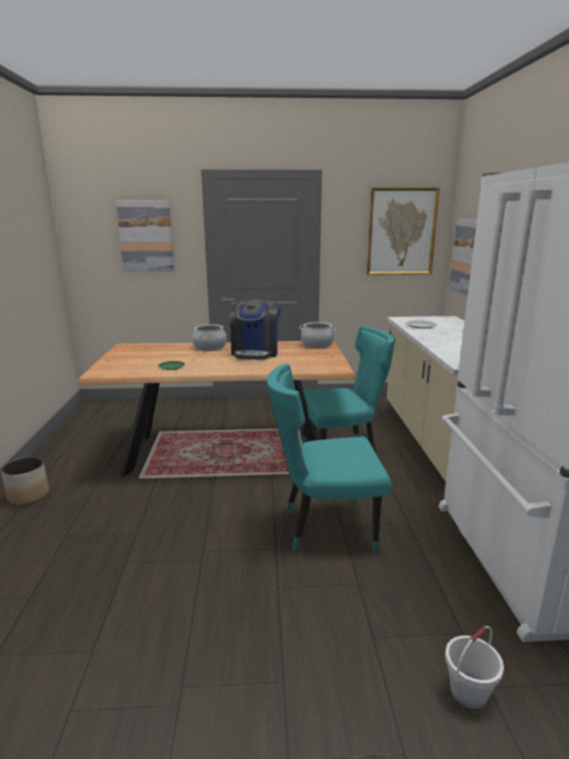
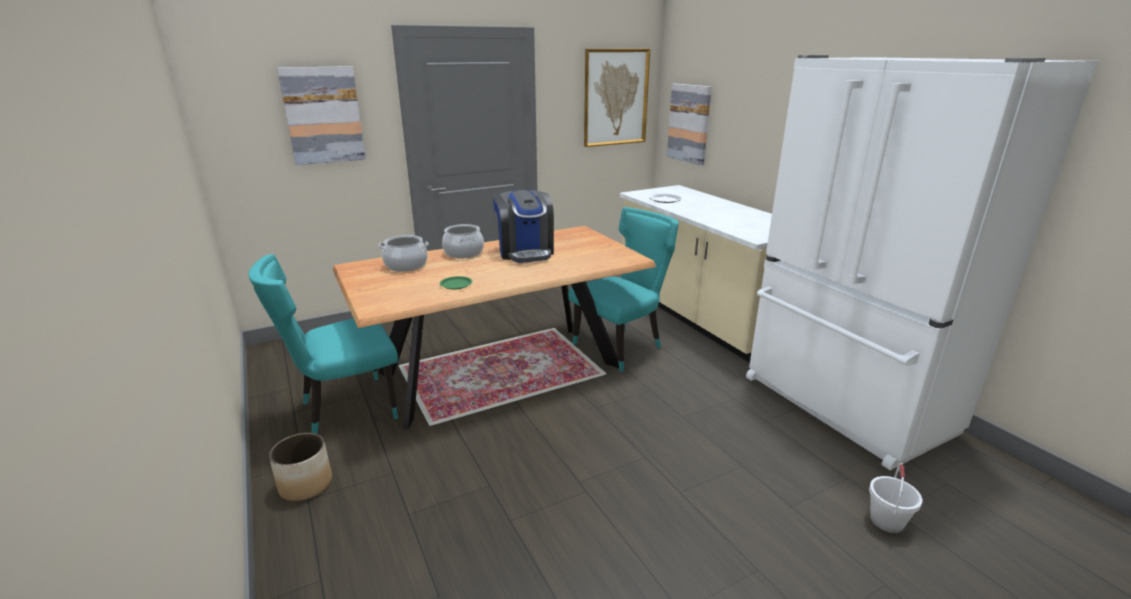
camera: 25 degrees left, 5 degrees up
turquoise chair [267,364,391,554] -> turquoise chair moved to [249,254,398,434]
cooking pot [300,322,336,348] -> cooking pot moved to [378,235,429,272]

